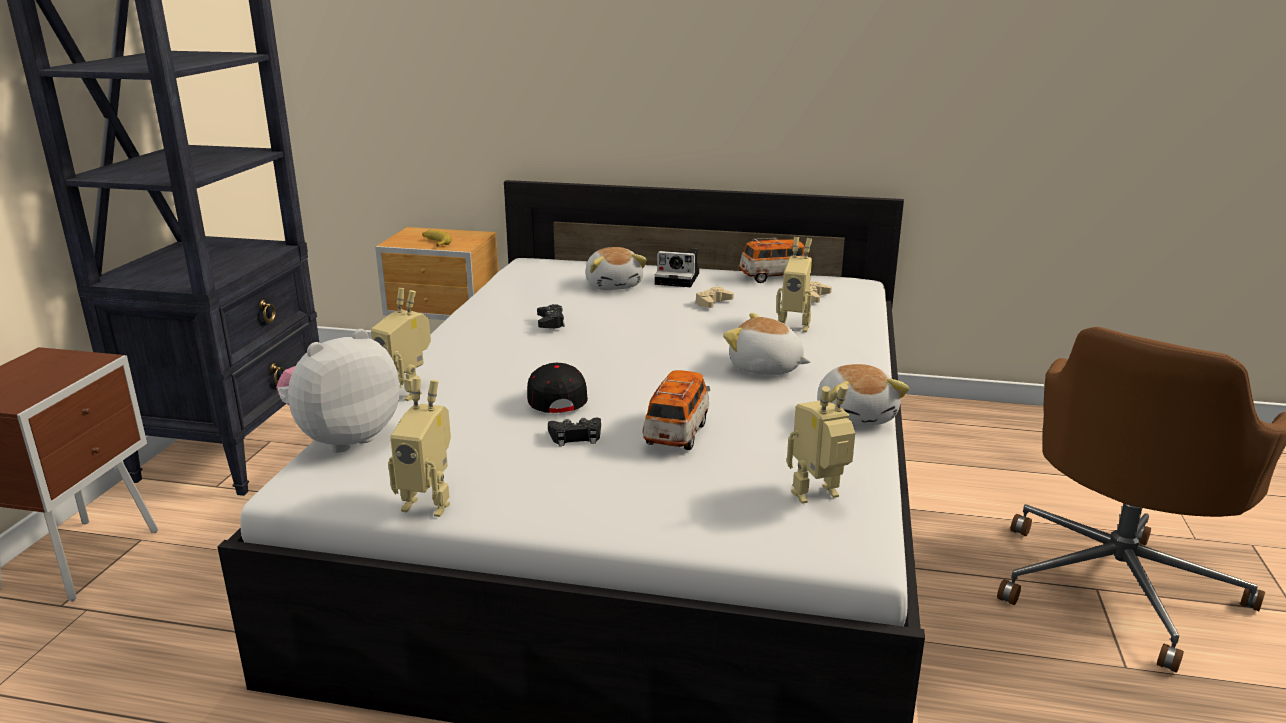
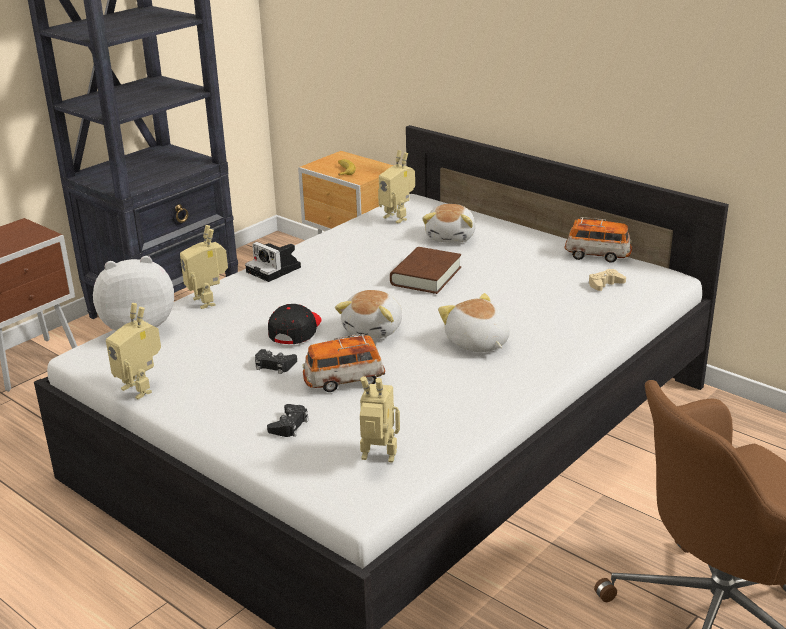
camera: 30 degrees right, 5 degrees up
black game controller [537,304,565,328] -> black game controller moved to [267,404,309,437]
toy car [642,370,710,450] -> toy car turned 150 degrees counterclockwise [303,334,385,392]
camera [654,248,699,287] -> camera moved to [245,242,301,282]
beige game controller [695,287,734,308] -> none
toy robot [776,237,812,332] -> toy robot moved to [378,150,415,224]
plush toy [817,364,910,426] -> plush toy moved to [335,290,402,338]
none -> brown book [390,247,461,294]

